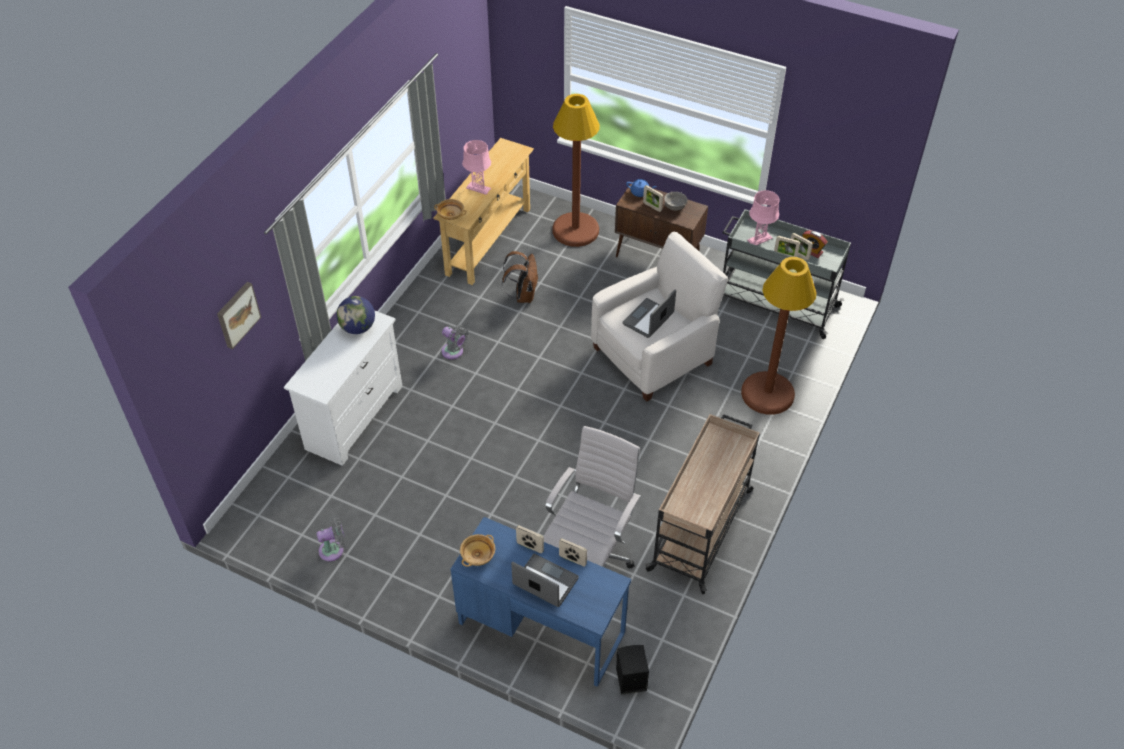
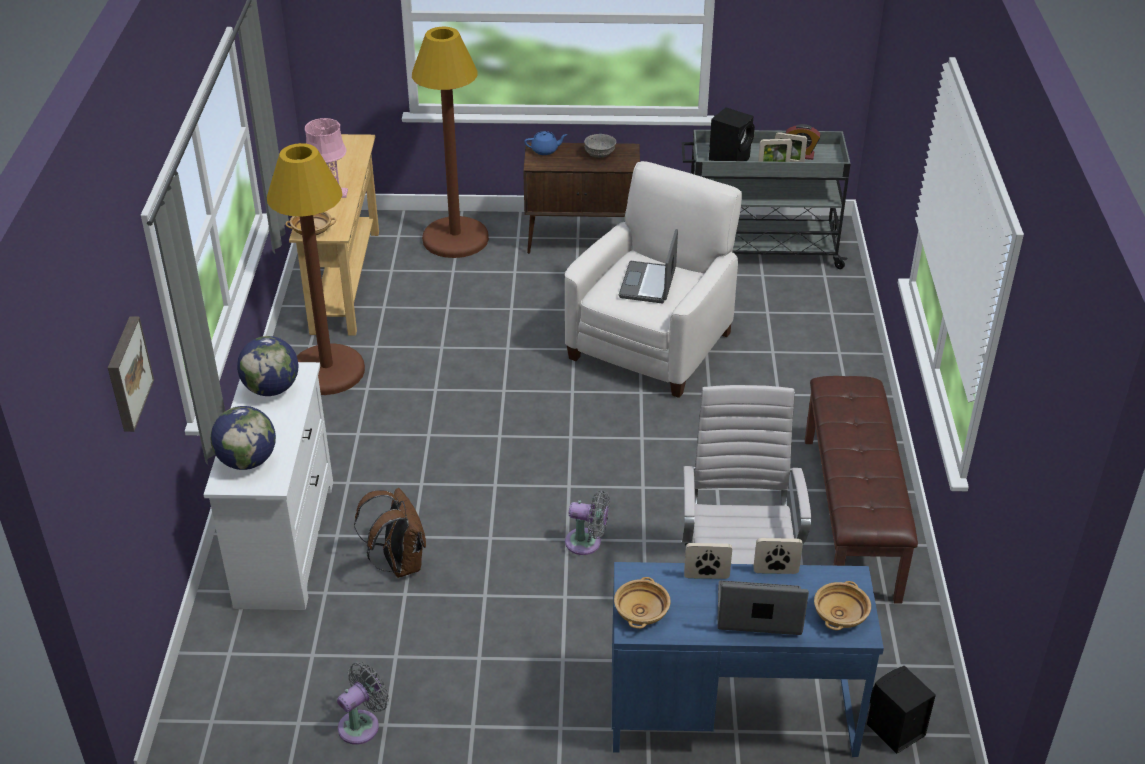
camera: 25 degrees left, 10 degrees down
grey fan [442,325,469,359] -> grey fan moved to [565,490,610,555]
brown backpack [501,251,539,303] -> brown backpack moved to [354,488,426,578]
picture frame [643,185,663,212] -> none
beige cart [644,414,760,594] -> brown bench [805,376,918,604]
brown floor lamp [741,257,817,415] -> brown floor lamp moved to [267,143,365,395]
pink table lamp [747,190,780,245] -> black speaker [709,107,755,161]
none -> globe [211,406,276,470]
none -> beige bowl [814,581,871,630]

